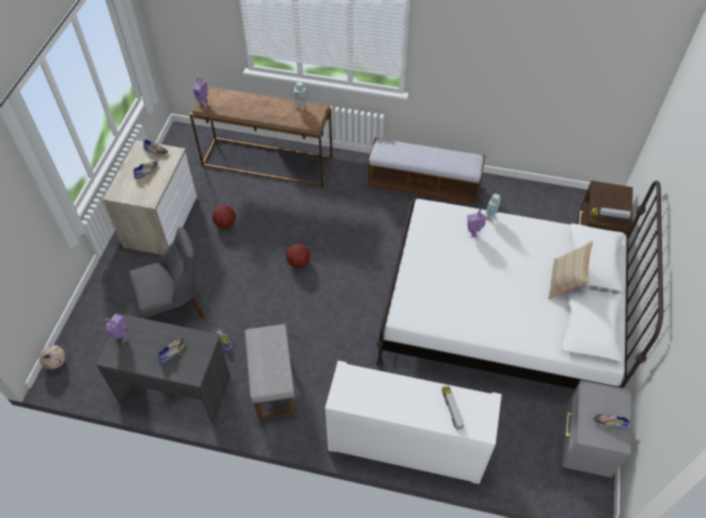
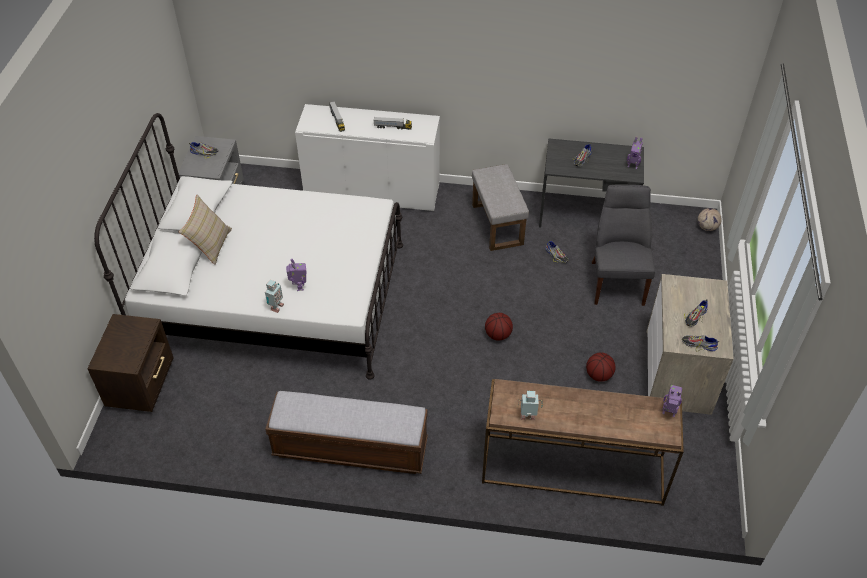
camera: 175 degrees right, 5 degrees down
grey chair [129,227,205,320] -> grey chair turned 120 degrees clockwise [592,185,655,306]
toy truck [591,207,631,220] -> toy truck moved to [374,117,412,130]

